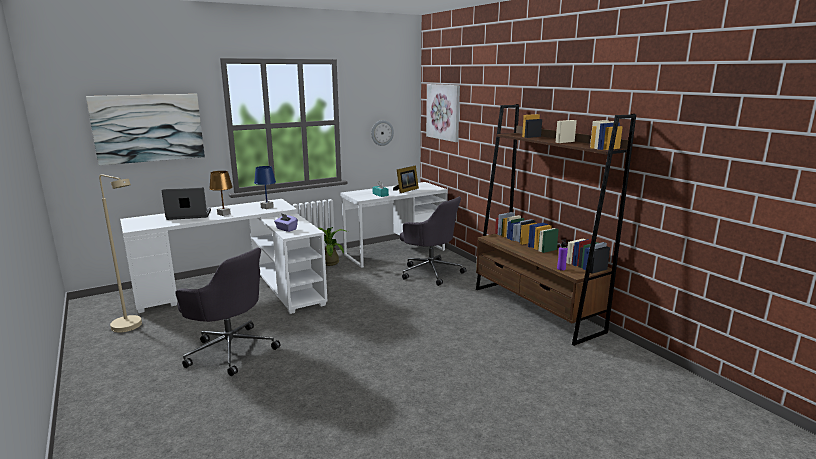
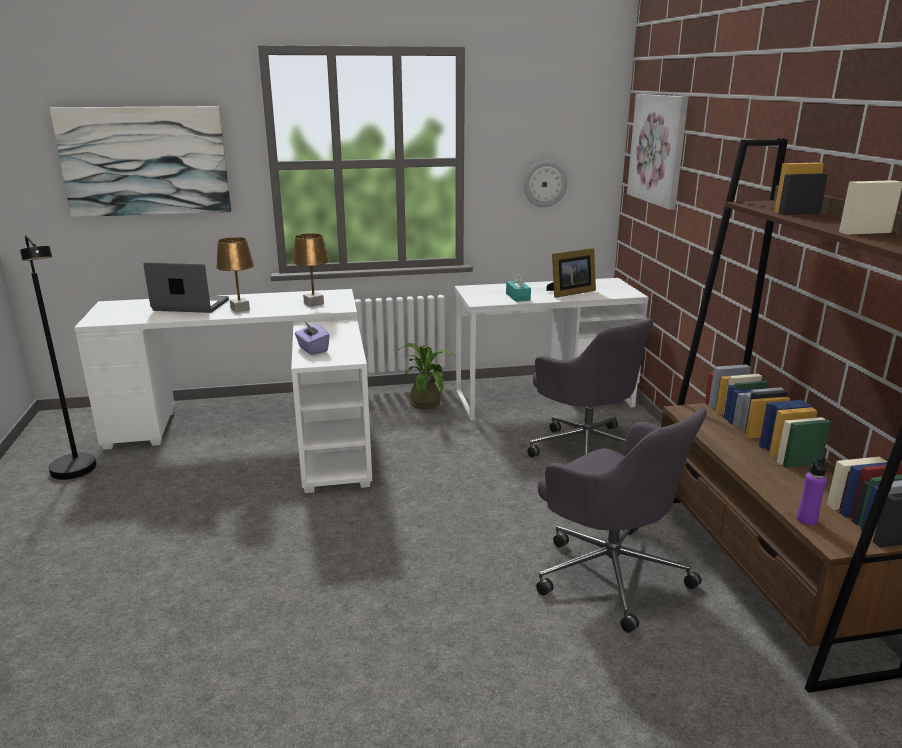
camera: 20 degrees right, 5 degrees up
beige floor lamp [99,175,142,332] -> black floor lamp [20,235,97,480]
grey office chair [175,247,281,376] -> grey office chair moved to [536,407,707,633]
blue table lamp [254,166,276,209] -> brown table lamp [293,233,329,307]

